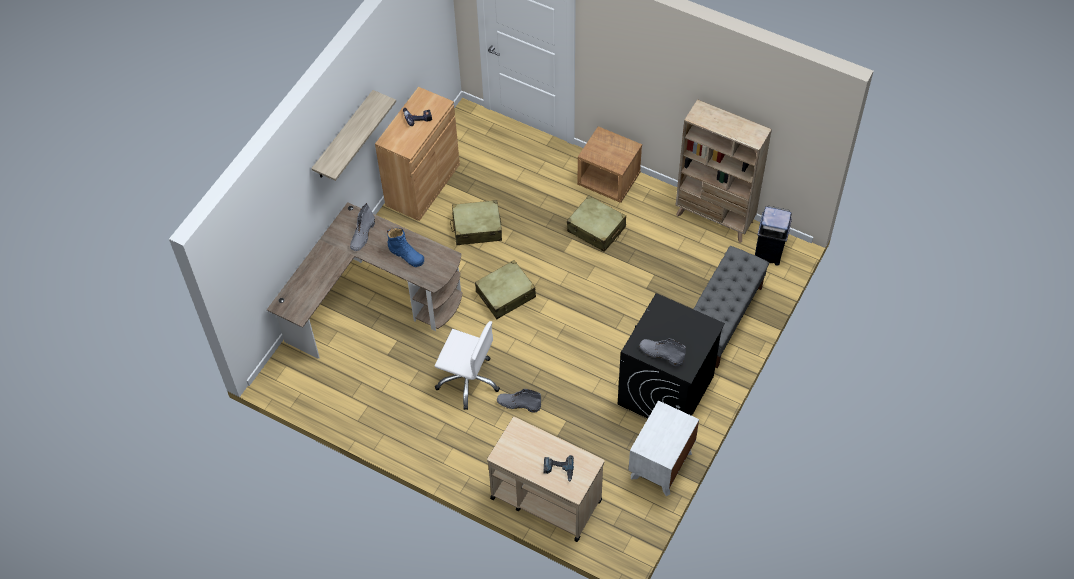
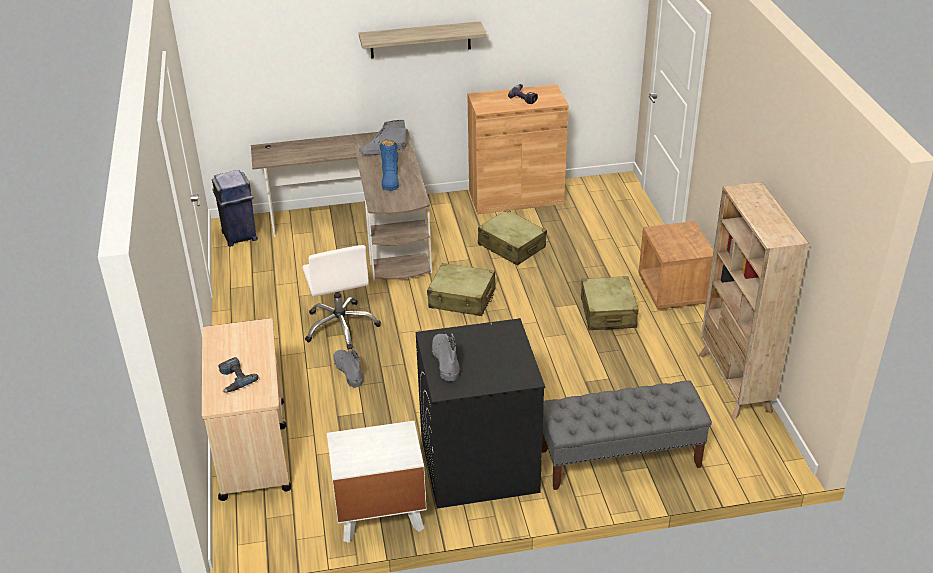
camera: 50 degrees right, 20 degrees down
blue trash can [755,206,792,266] -> blue trash can moved to [212,170,258,247]

